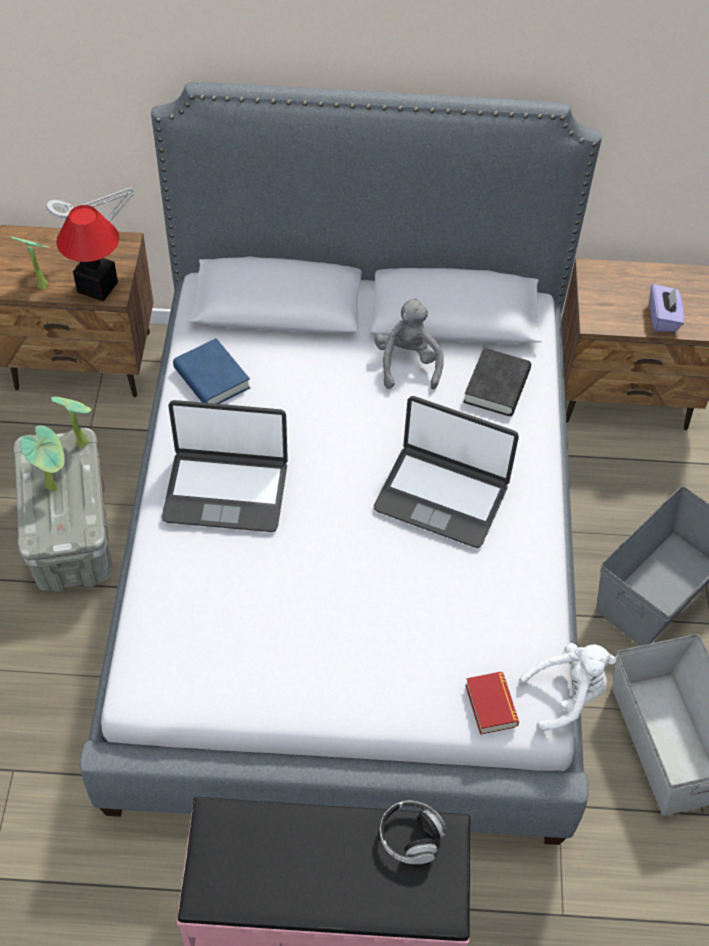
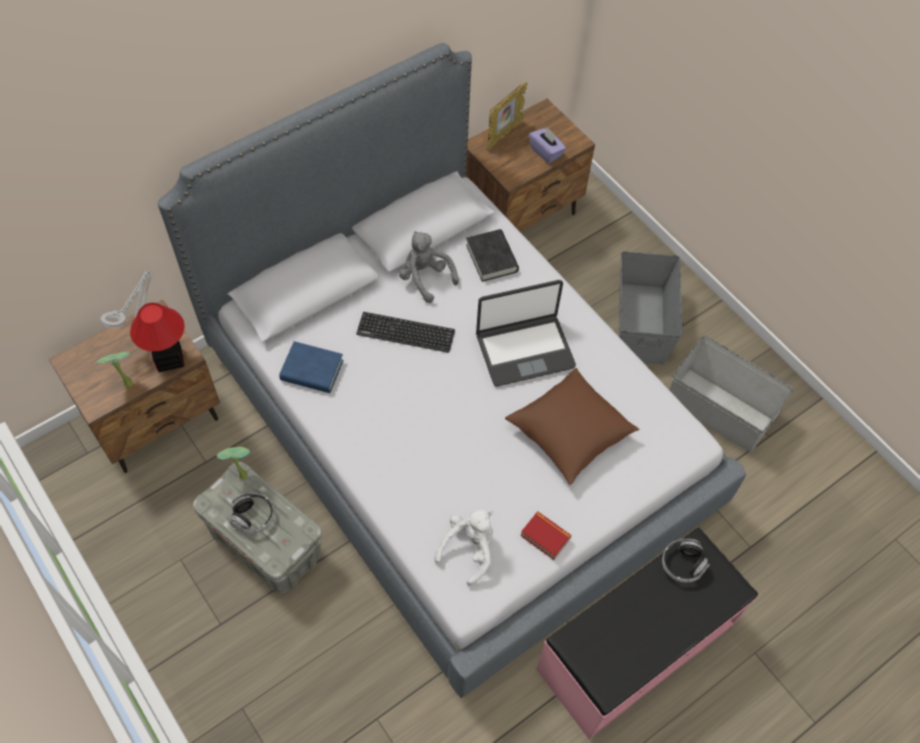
camera: 40 degrees left, 5 degrees up
potted plant [20,425,65,492] -> headphones [230,493,274,534]
laptop [162,400,288,532] -> none
book [465,672,519,735] -> book moved to [520,512,571,560]
white plush toy [519,643,616,731] -> white plush toy moved to [434,509,493,586]
none -> keyboard [356,312,455,353]
none -> picture frame [487,82,527,150]
none -> brown pillow [505,368,639,485]

